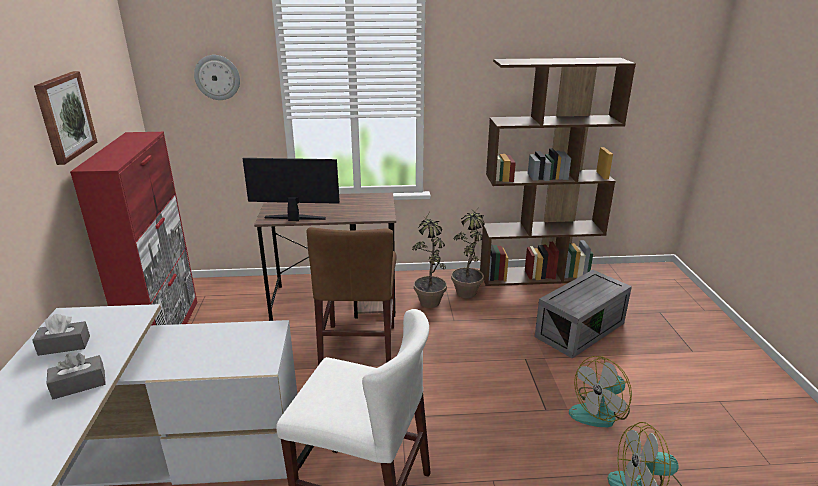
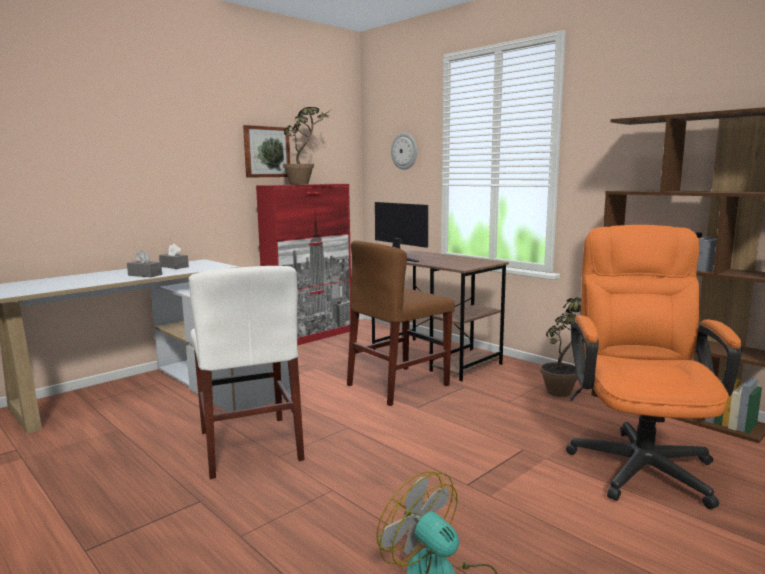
camera: 50 degrees right, 15 degrees down
potted plant [412,214,447,308] -> potted plant moved to [283,107,329,185]
grey storage box [535,270,632,358] -> orange office chair [566,225,742,509]
fan [569,356,632,427] -> none

